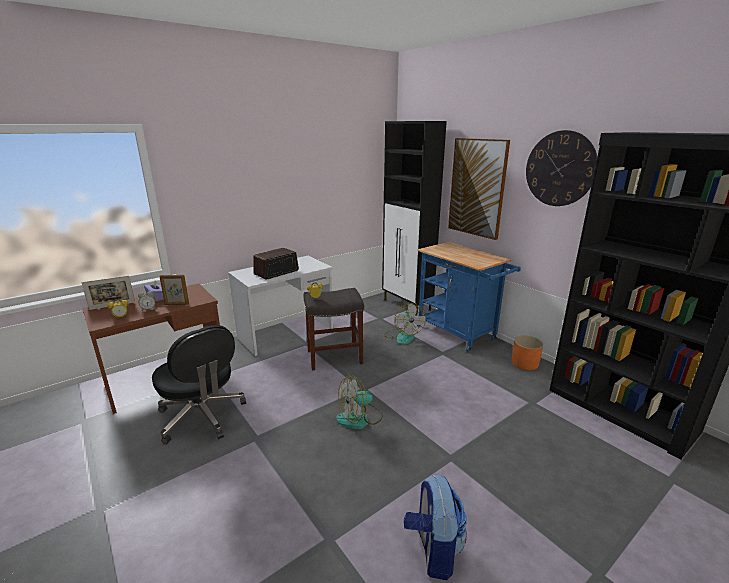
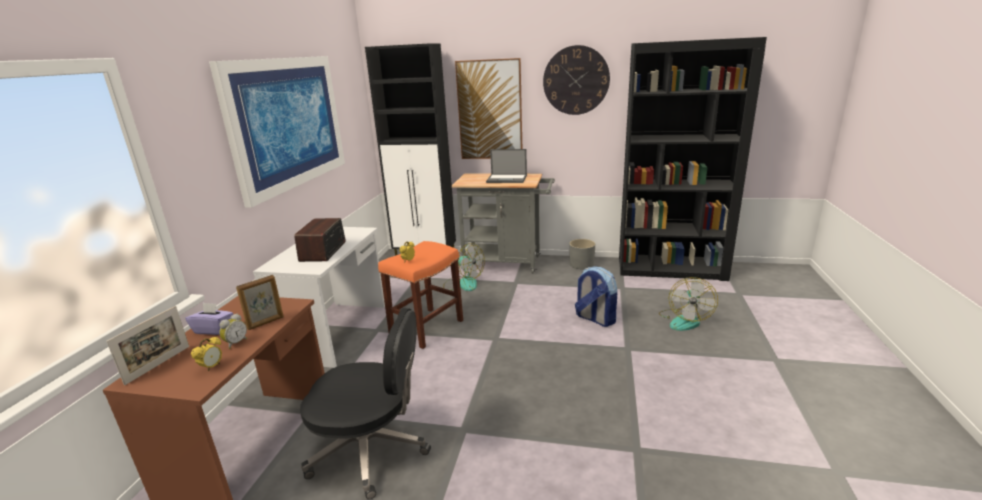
camera: 40 degrees left, 0 degrees up
grey stool [303,288,364,370] -> orange stool [378,241,463,349]
fan [336,375,383,429] -> fan moved to [659,277,718,331]
backpack [404,475,467,580] -> backpack moved to [575,267,617,327]
blue cart [417,242,521,352] -> grey cart [452,173,555,274]
orange planter [512,336,543,370] -> grey planter [569,239,595,269]
none -> picture [209,56,345,208]
none -> laptop [486,149,527,183]

